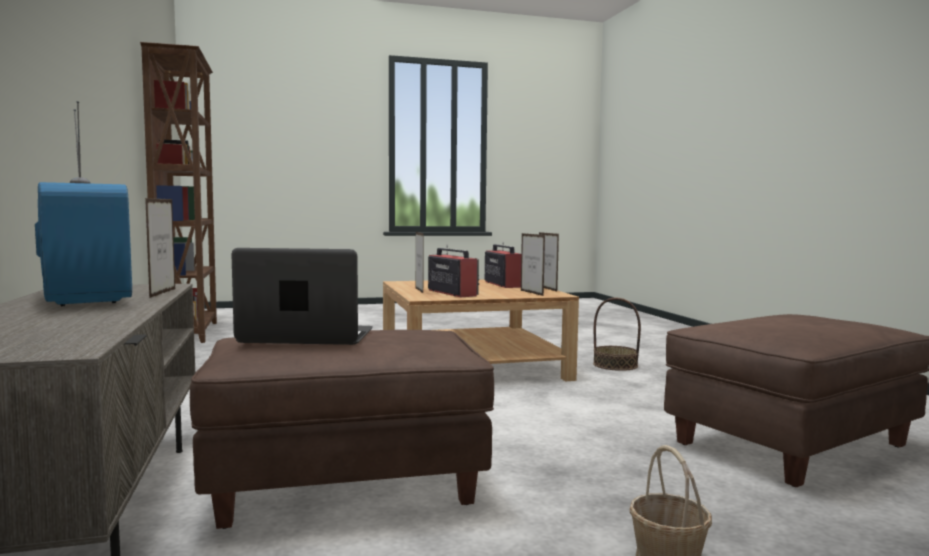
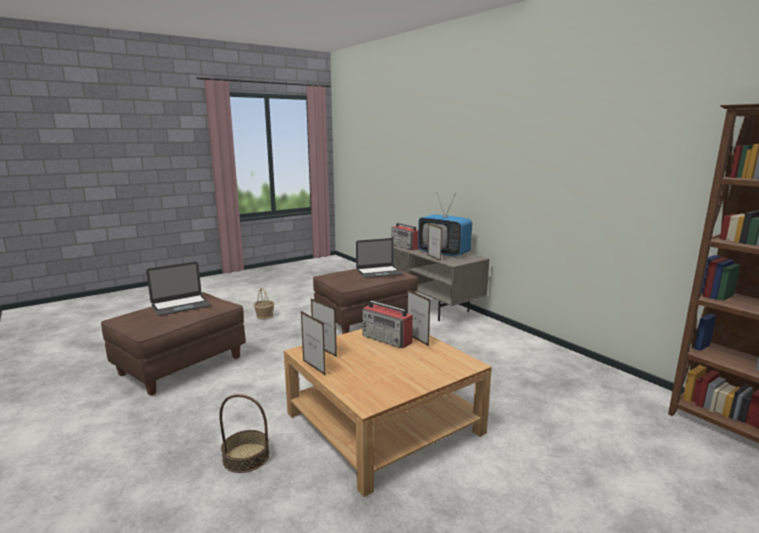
camera: 160 degrees right, 10 degrees up
radio [485,242,521,288] -> radio moved to [391,223,419,250]
none -> laptop [146,262,211,316]

